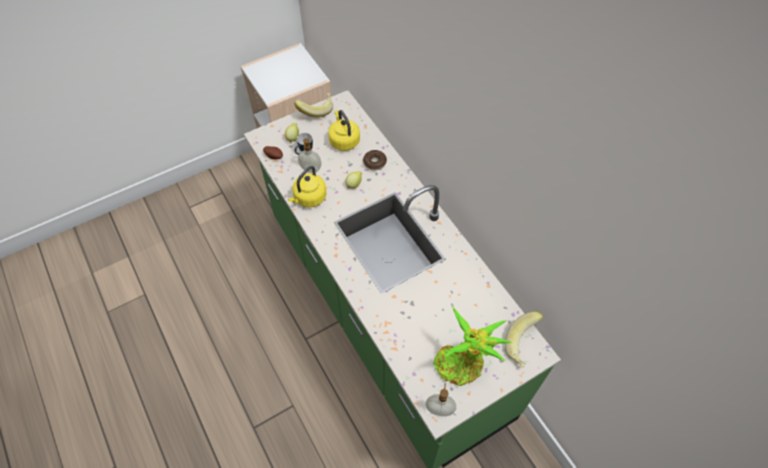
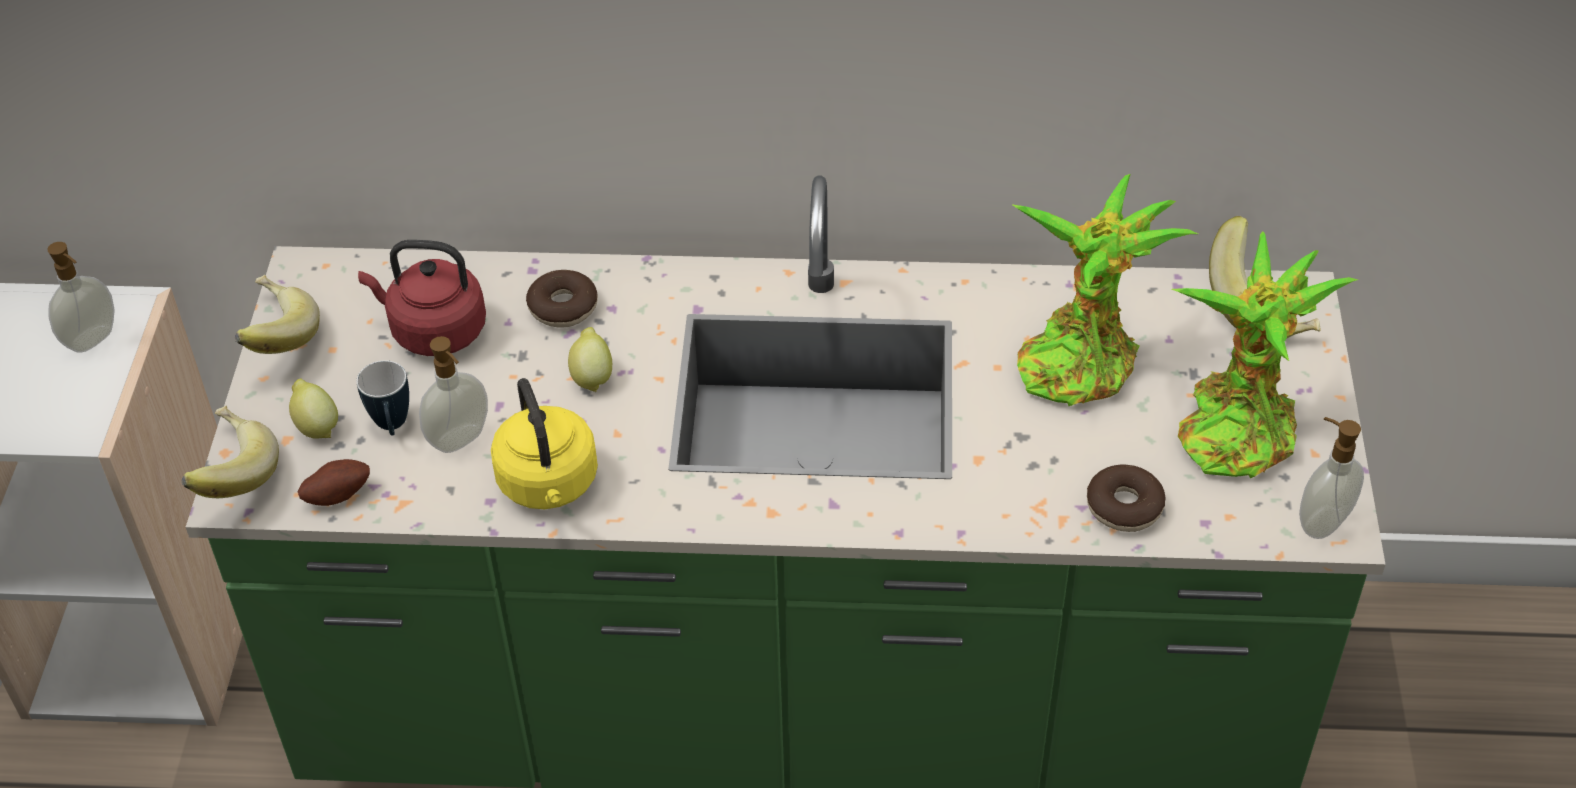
camera: 55 degrees left, 10 degrees down
yellow kettle [328,110,360,151] -> red kettle [358,240,486,356]
none -> soap dispenser [47,242,115,353]
none -> banana [182,406,279,498]
none -> potted plant [1011,174,1198,406]
none -> donut [1087,465,1166,532]

